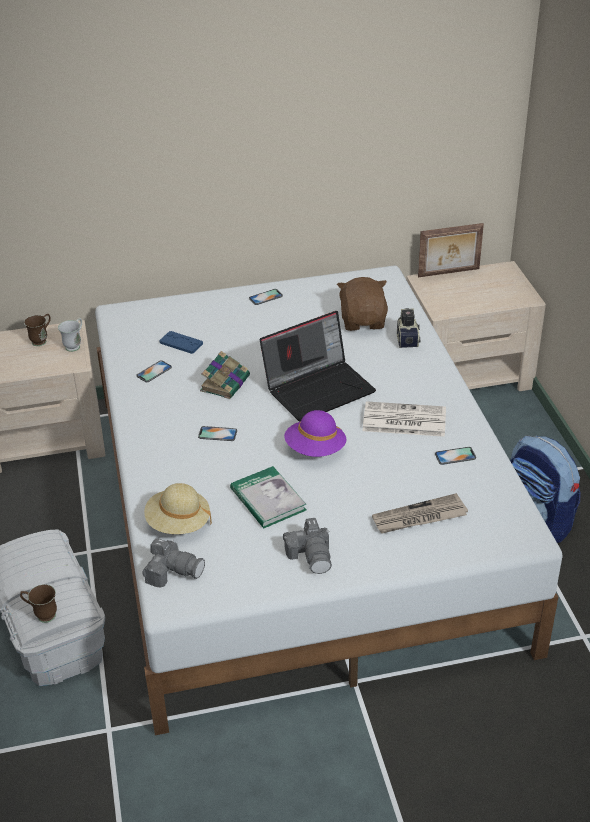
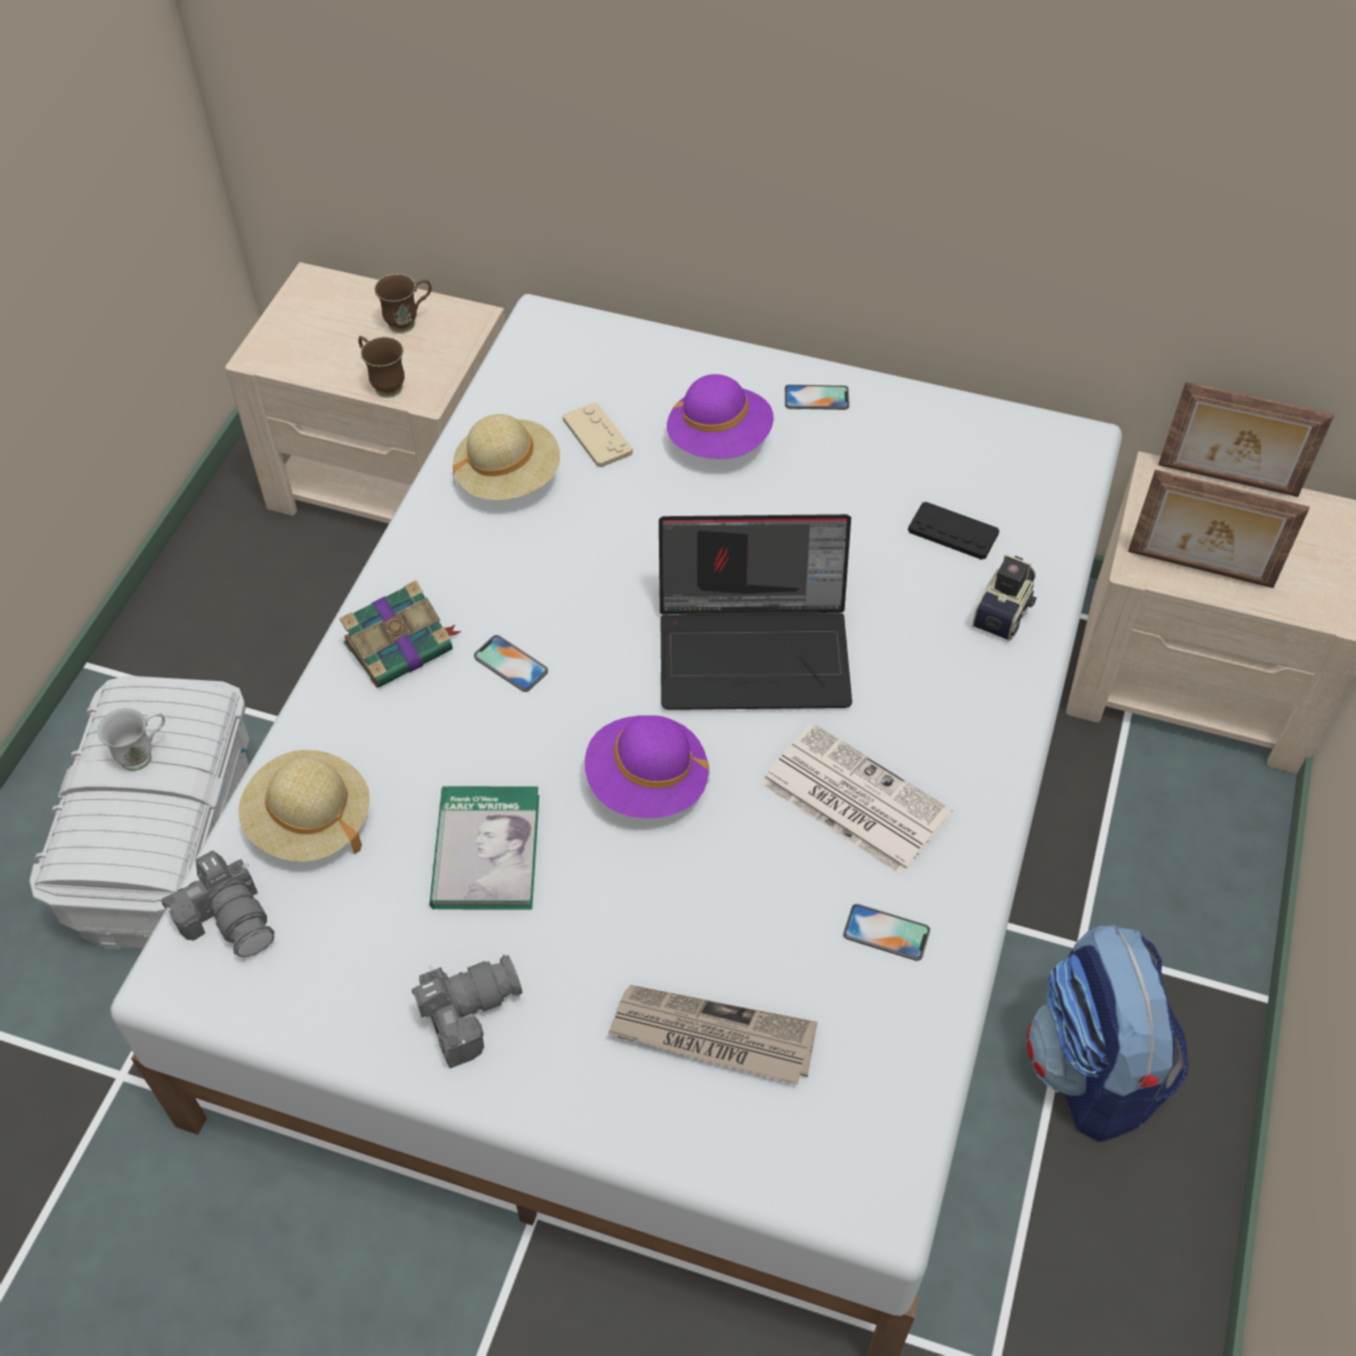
camera: 30 degrees right, 15 degrees up
brown mug [20,584,57,623] -> brown mug moved to [358,336,405,398]
white mug [58,318,82,352] -> white mug moved to [97,708,165,771]
phone [137,360,172,382] -> beige hat [453,414,560,500]
blue game controller [159,331,203,354] -> beige game controller [563,402,633,468]
book [200,351,250,399] -> book moved to [340,580,461,688]
camera [283,518,332,574] -> camera turned 135 degrees counterclockwise [412,955,523,1068]
brown plush toy [337,277,388,331] -> black game controller [908,501,999,560]
none -> purple hat [667,374,774,459]
none -> picture frame [1128,470,1310,588]

